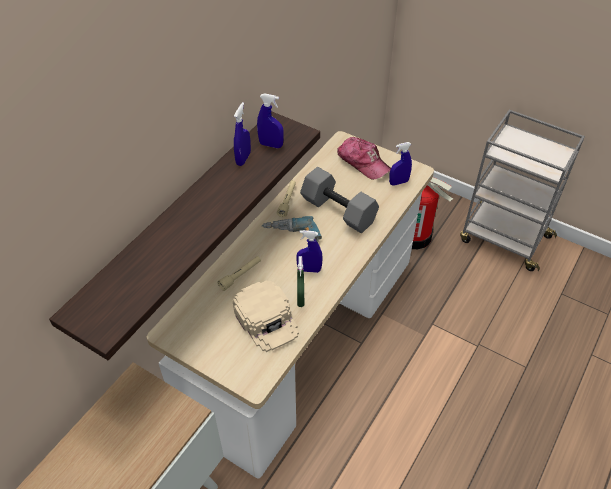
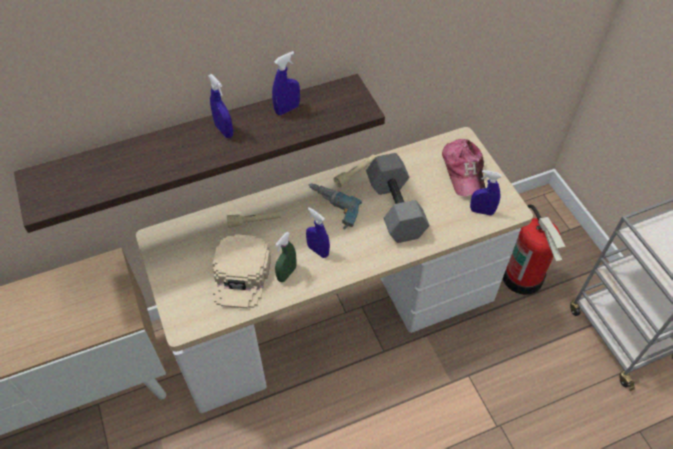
camera: 35 degrees right, 5 degrees up
blue spray bottle [257,93,284,148] -> blue spray bottle moved to [208,74,233,138]

